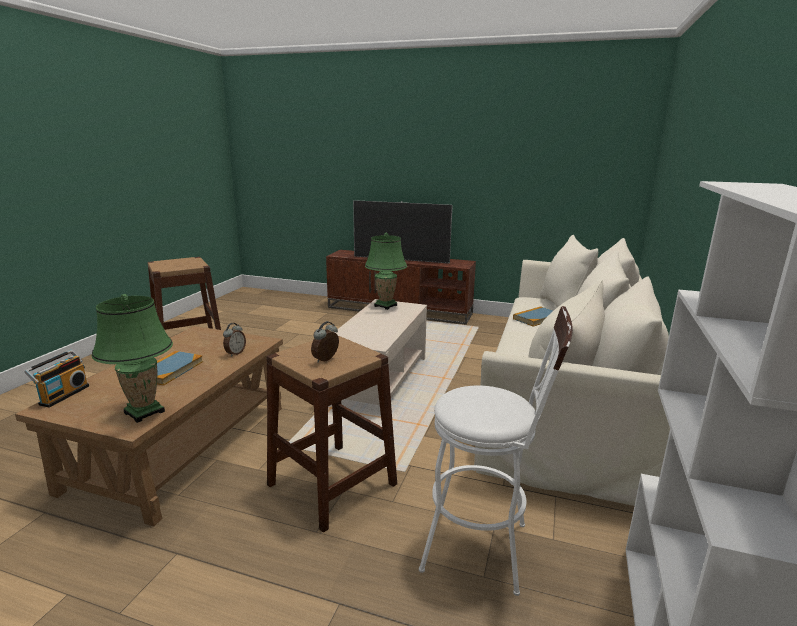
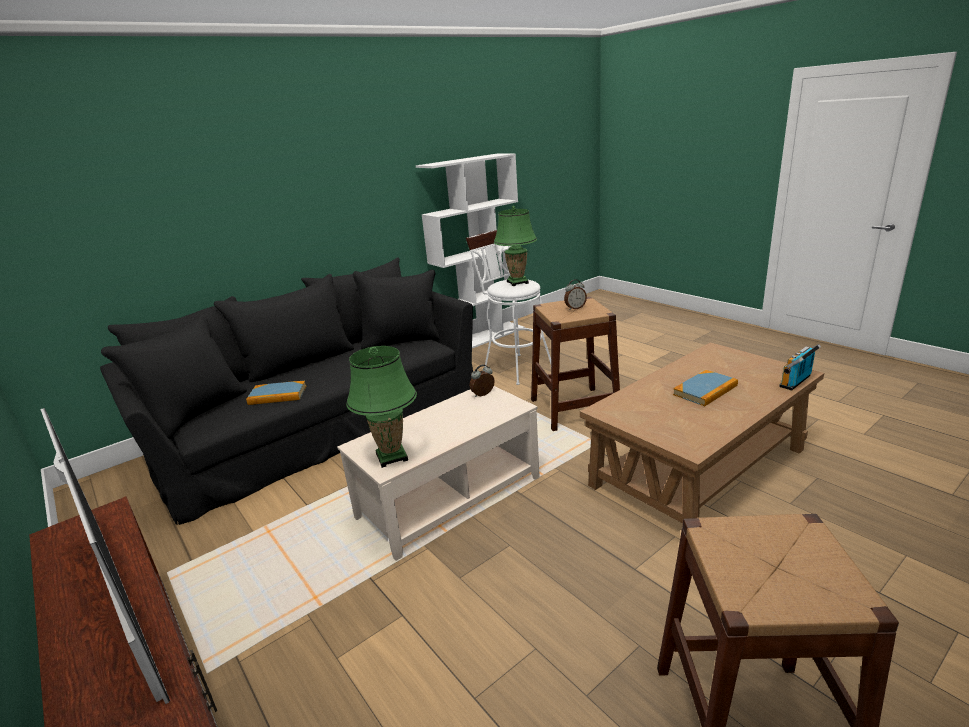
camera: 145 degrees left, 5 degrees up
green table lamp [92,294,173,423] -> green table lamp moved to [494,206,537,286]
alarm clock [223,323,246,357] -> alarm clock moved to [470,365,495,397]
beige sofa [474,235,670,506] -> black sofa [100,258,473,525]

